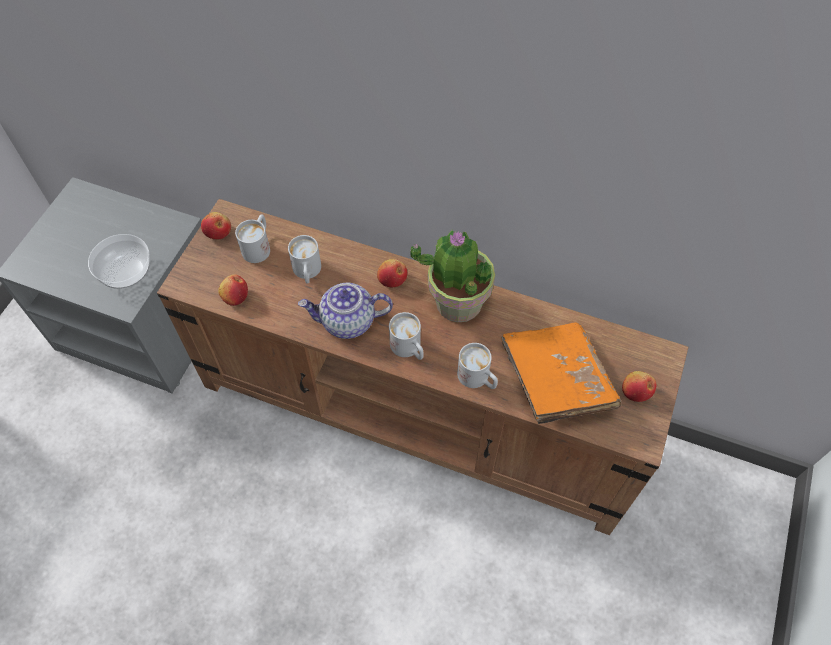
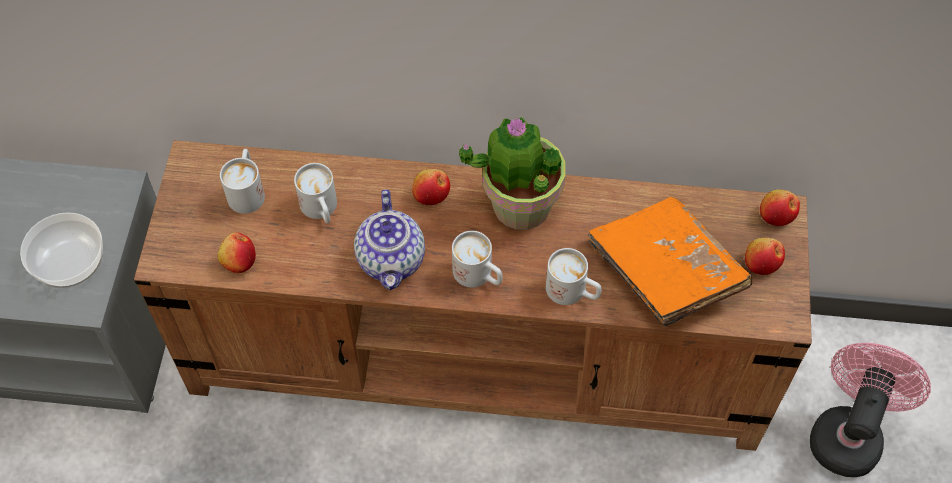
camera: 15 degrees left, 0 degrees up
apple [201,212,231,239] -> apple moved to [760,189,800,226]
teapot [298,283,393,339] -> teapot turned 75 degrees counterclockwise [354,189,425,290]
none -> pink fan [810,343,931,477]

